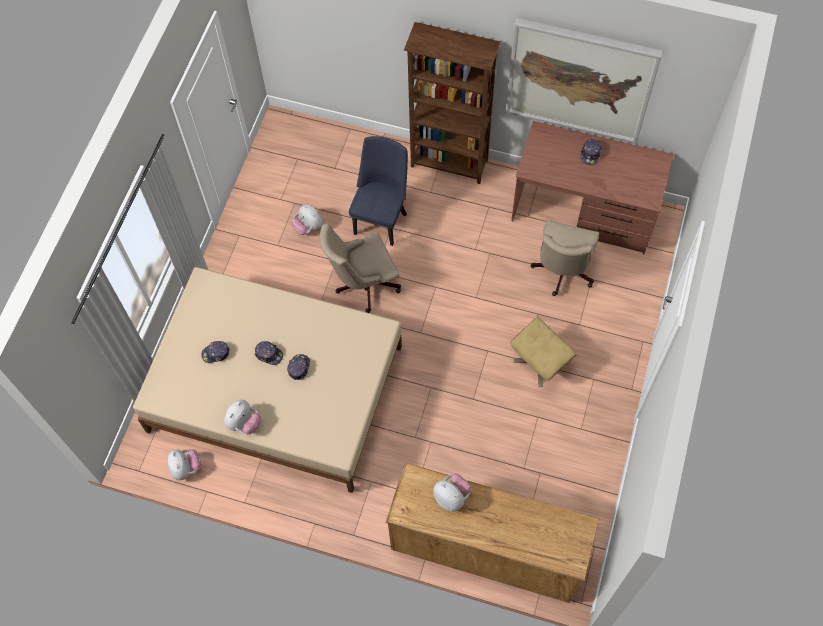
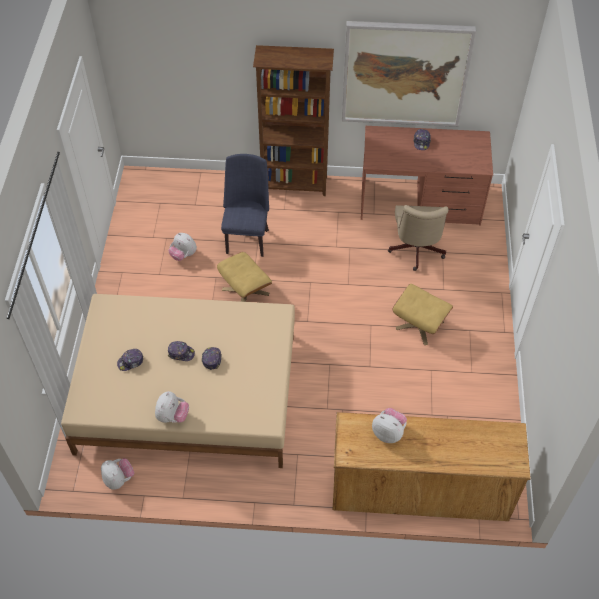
camera: 15 degrees left, 10 degrees down
beige office chair [320,223,401,313] -> beige ottoman [217,252,272,302]

